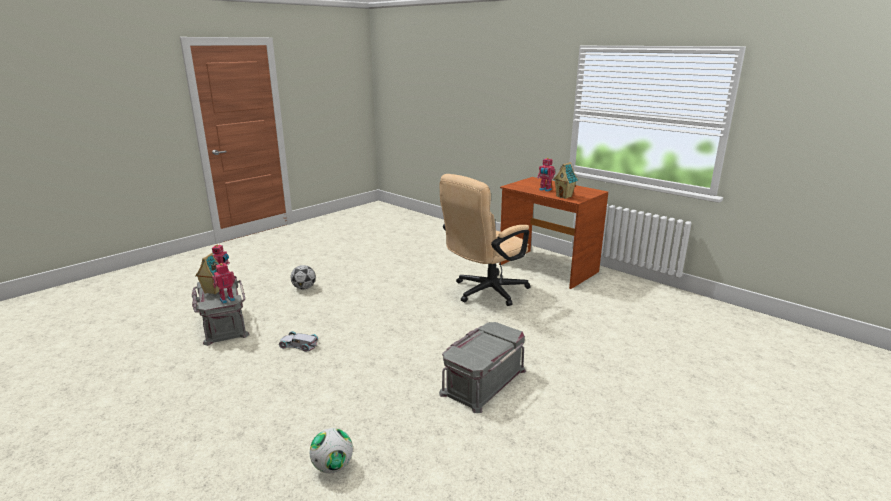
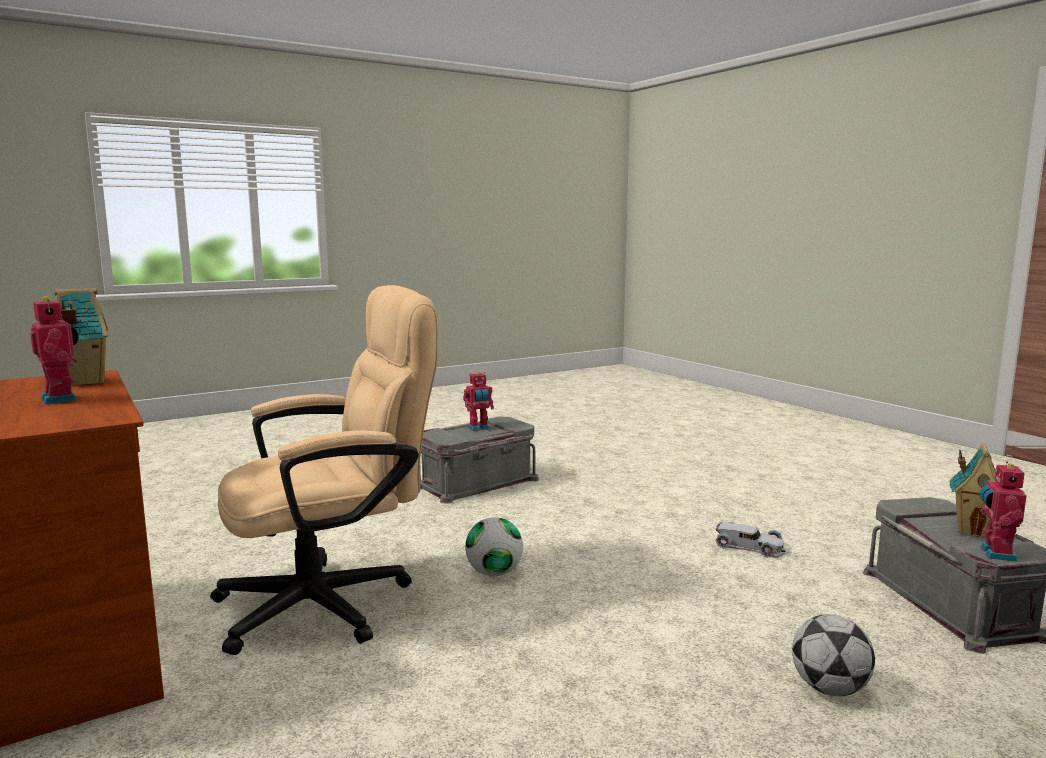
camera: 165 degrees left, 10 degrees down
toy robot [212,263,235,304] -> toy robot moved to [463,372,494,431]
football [310,428,353,473] -> football moved to [465,517,523,576]

